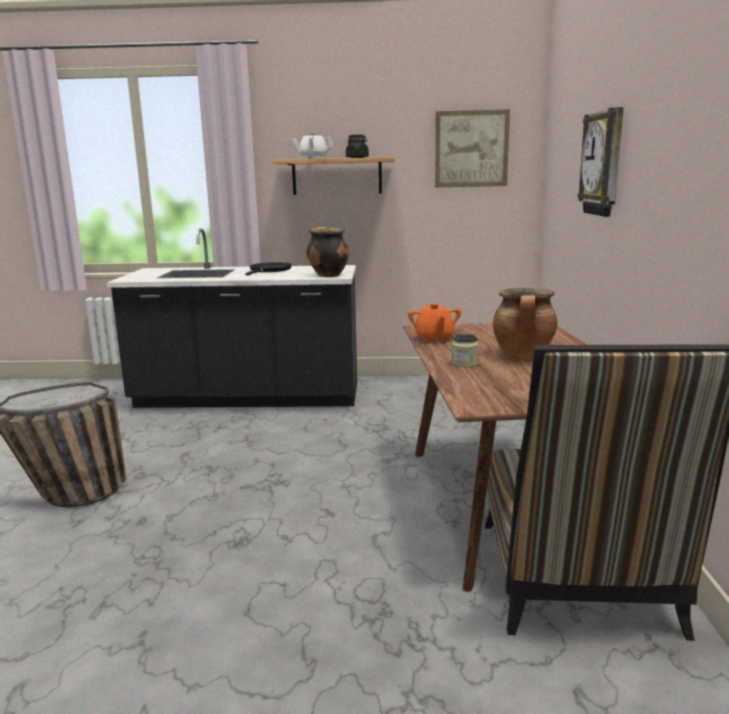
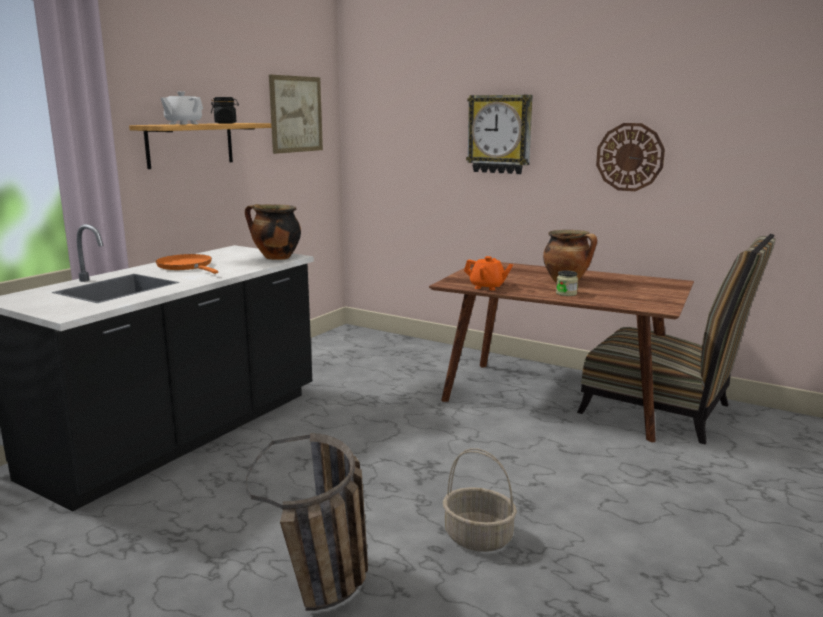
camera: 60 degrees left, 0 degrees up
black frying pan [245,262,292,275] -> orange frying pan [156,254,218,274]
none -> basket [443,448,517,552]
none -> wall clock [596,123,665,191]

